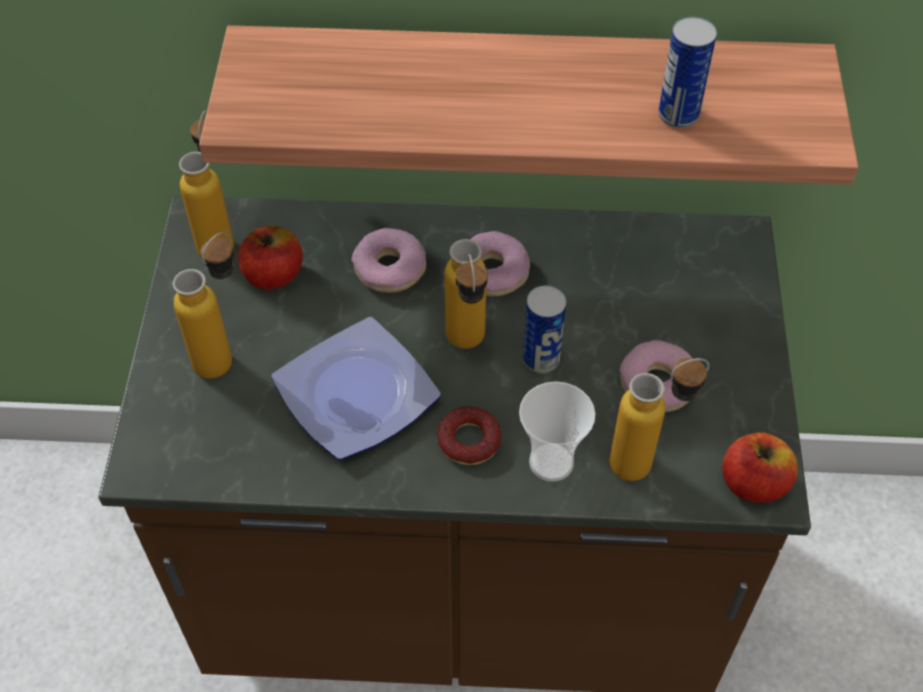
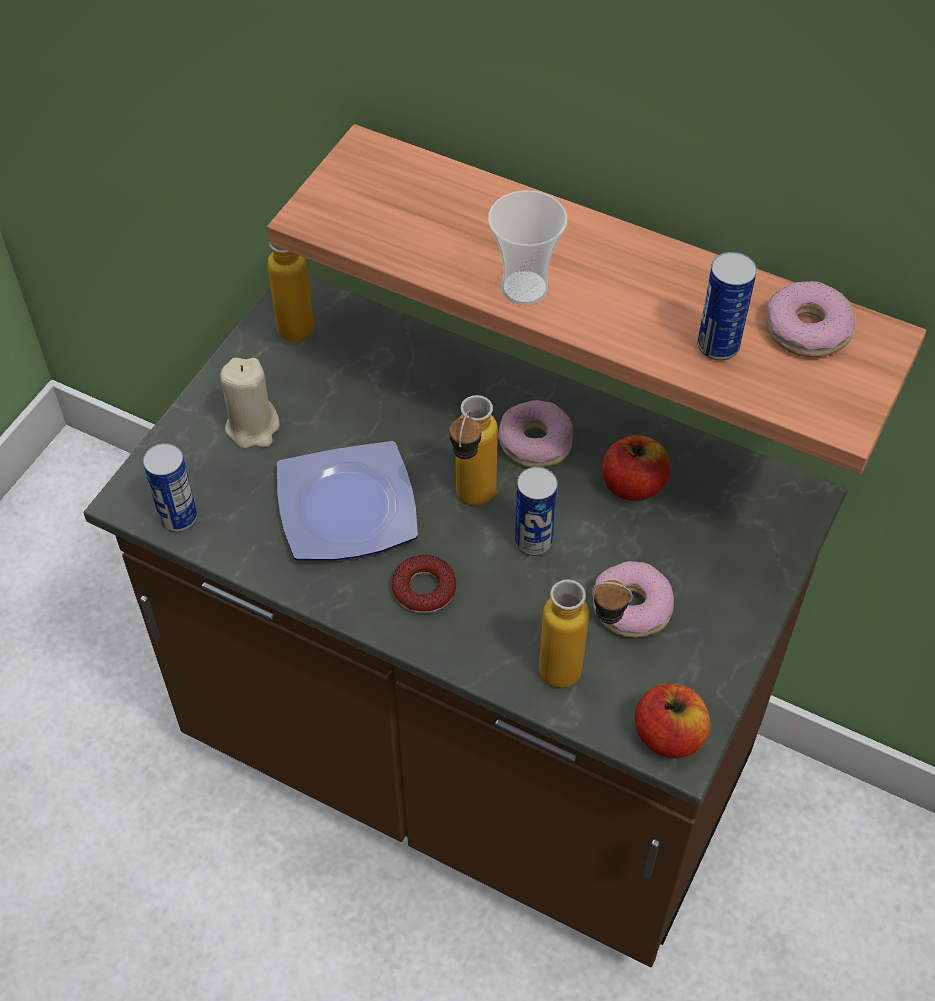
camera: 25 degrees right, 0 degrees up
bottle [173,232,234,378] -> beige candle [220,358,279,448]
apple [238,226,303,290] -> apple moved to [602,435,671,501]
donut [351,228,426,293] -> donut moved to [766,281,855,357]
cup [519,381,595,482] -> cup moved to [488,190,567,305]
none -> can [143,443,197,532]

